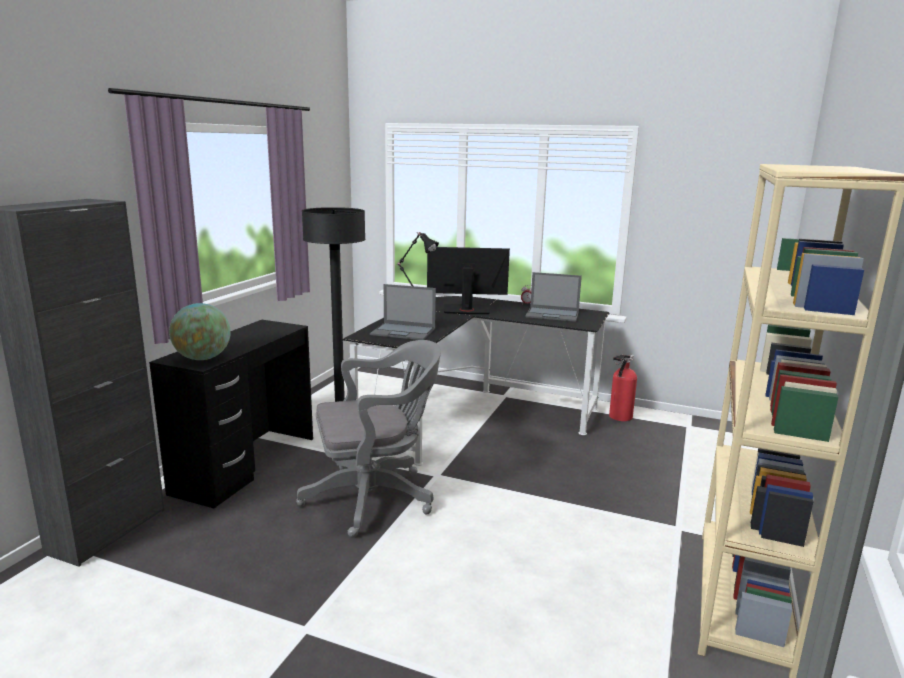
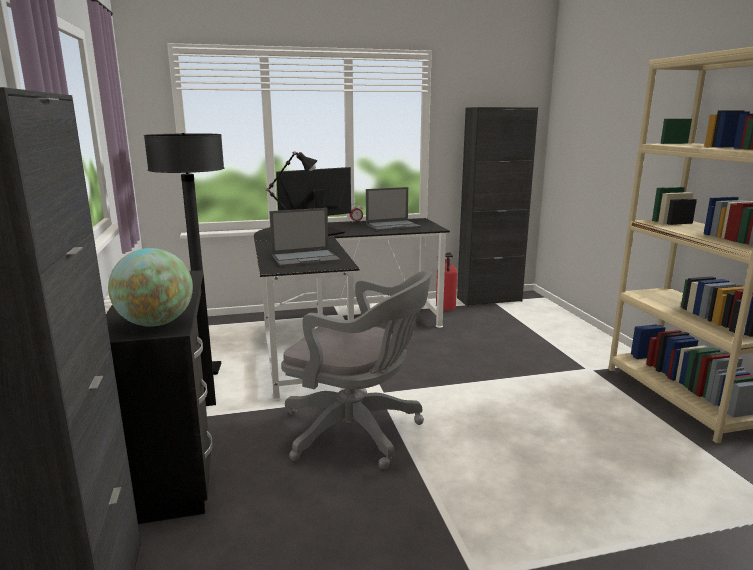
camera: 35 degrees left, 0 degrees up
grey office chair [296,340,441,538] -> grey office chair turned 75 degrees clockwise [281,271,432,469]
none -> black cabinet [457,107,538,306]

